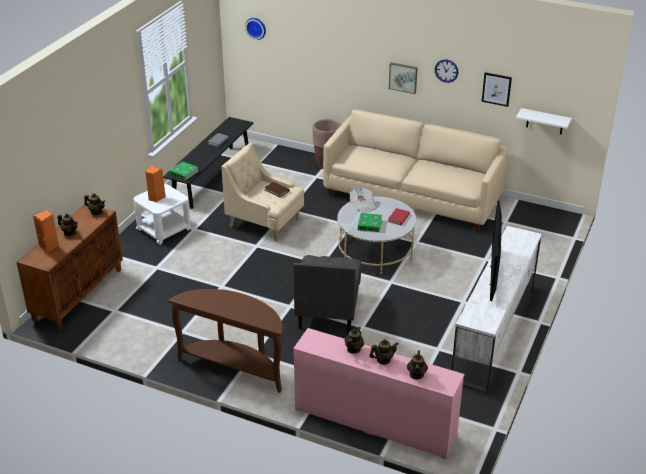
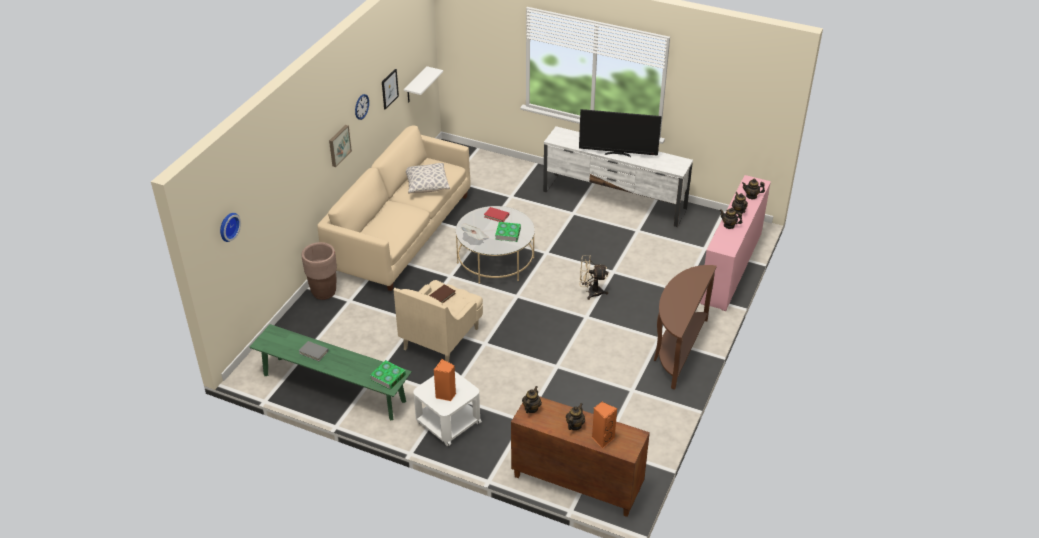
camera: 90 degrees left, 5 degrees up
black bench [163,117,254,209] -> green bench [250,324,412,421]
grey armchair [293,255,362,333] -> beige fan [580,255,608,300]
none -> pillow [406,163,450,193]

